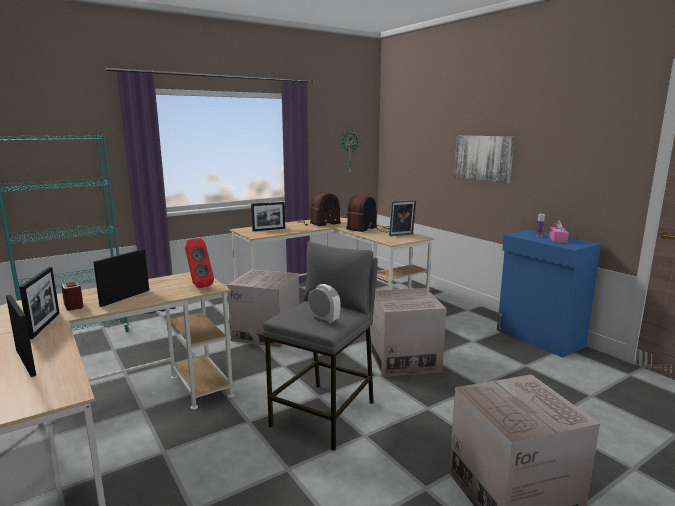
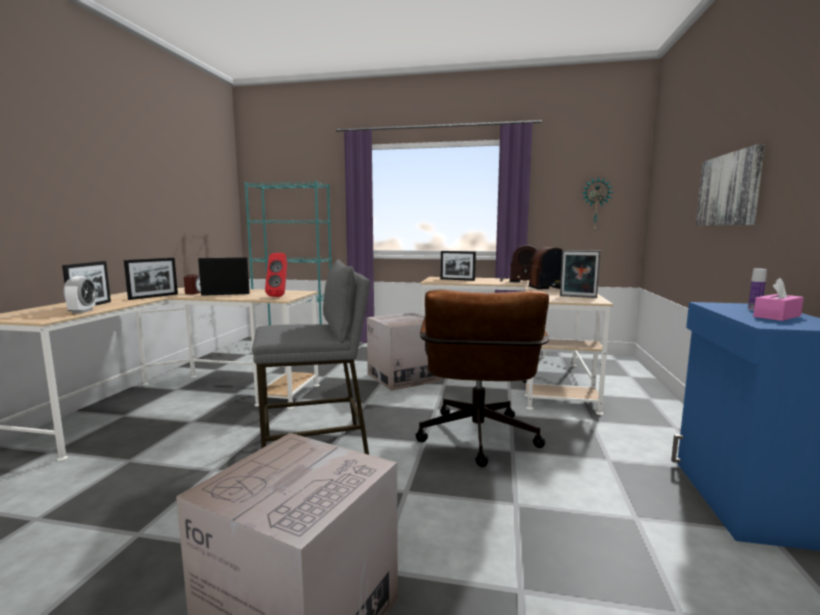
camera: 45 degrees right, 5 degrees down
alarm clock [308,284,341,324] -> alarm clock moved to [63,276,96,314]
cardboard box [370,288,447,377] -> brown office chair [416,290,549,467]

